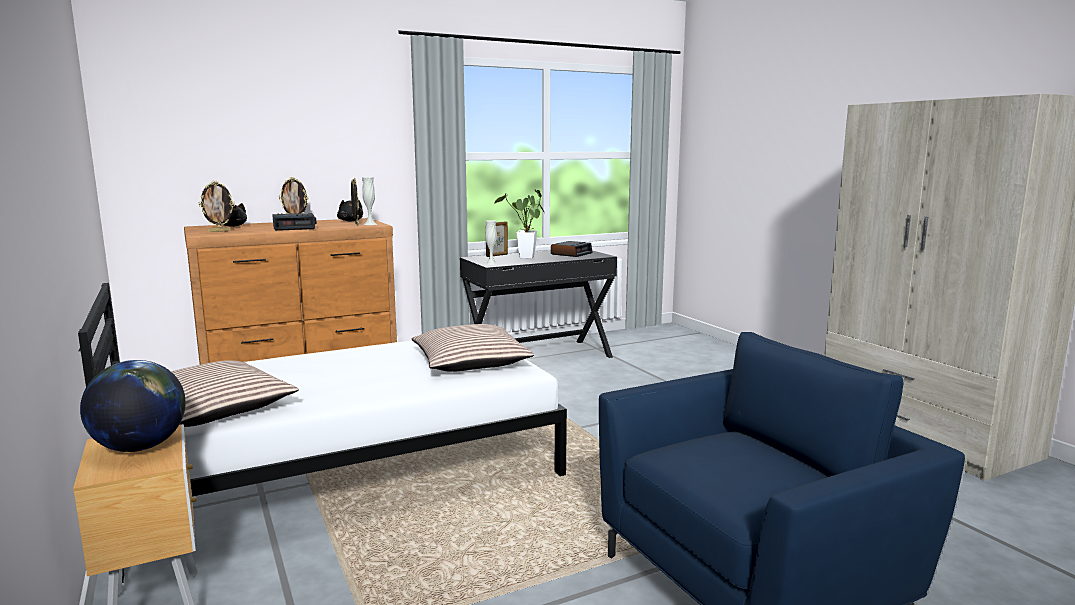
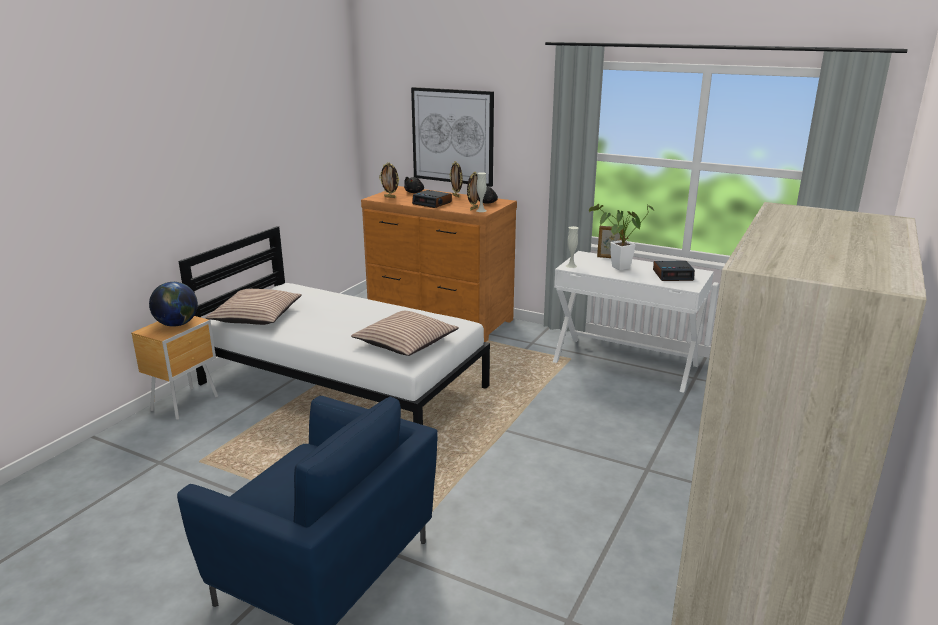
camera: 55 degrees right, 10 degrees up
black desk [460,250,617,358] -> white desk [553,251,714,393]
none -> picture [411,87,494,187]

